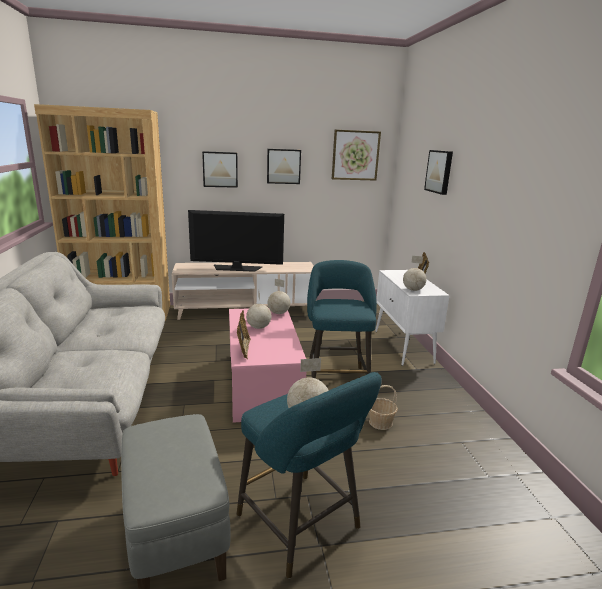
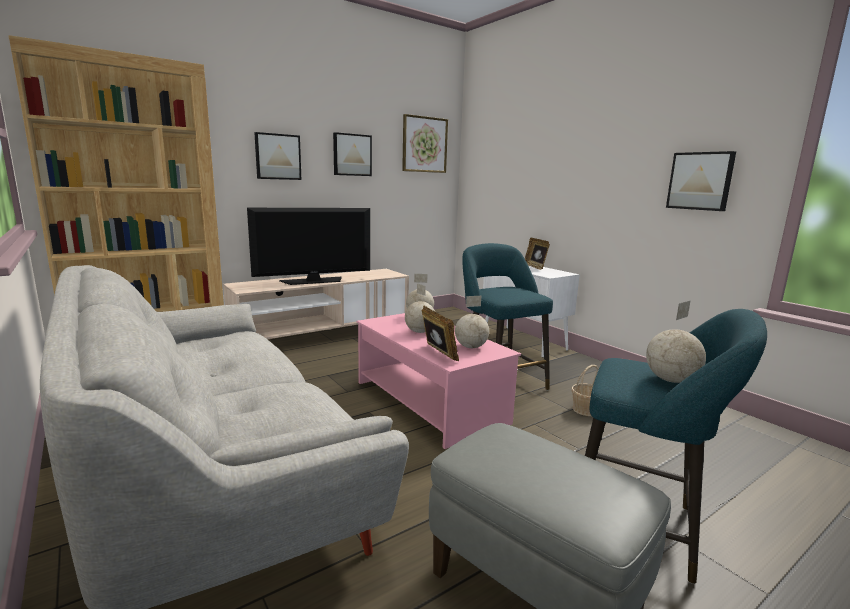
camera: 25 degrees left, 5 degrees down
globe [403,256,427,291] -> globe moved to [455,296,489,348]
picture [424,150,453,195] -> picture moved to [666,151,736,211]

